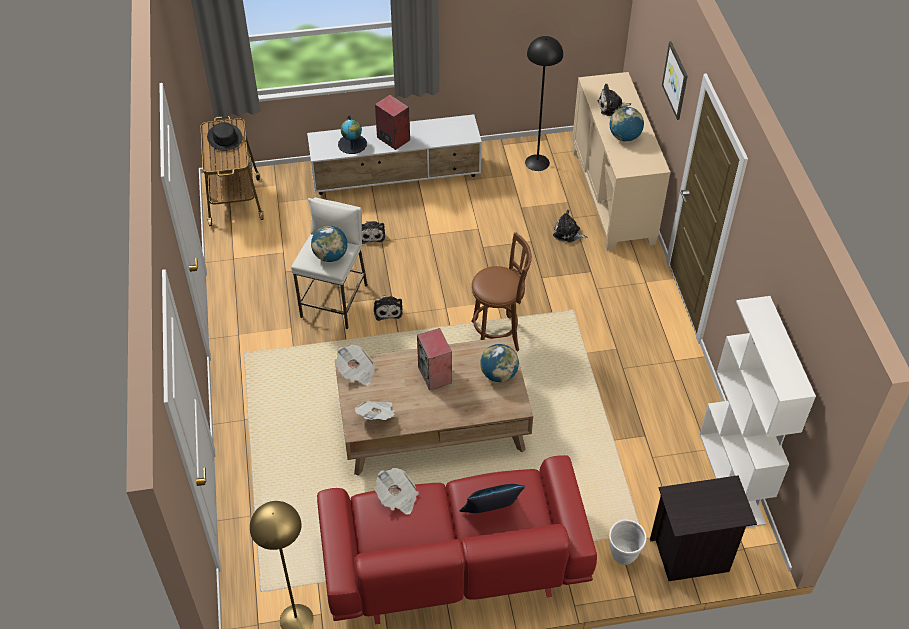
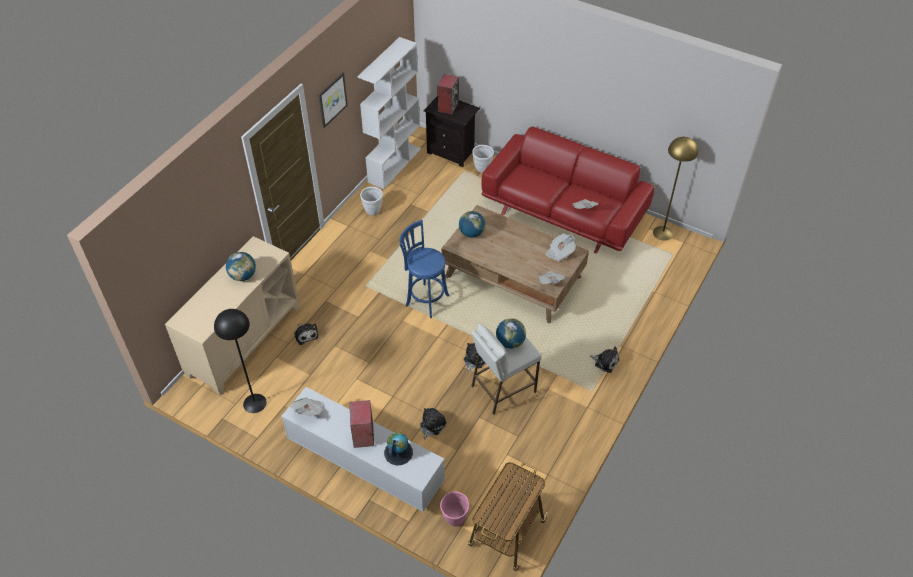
camera: 140 degrees left, 0 degrees up
black hat [207,122,243,151] -> none
speaker [417,328,452,390] -> speaker moved to [437,74,459,115]
blue pillow [459,484,525,513] -> none
brown stool [471,232,532,351] -> blue stool [399,220,449,318]
plush toy [598,84,631,116] -> plush toy moved to [589,347,619,373]
picture [662,41,688,120] -> picture moved to [318,72,348,128]
none -> newspaper [290,397,324,416]
none -> white planter [360,187,383,216]
none -> pink planter [440,491,470,527]

